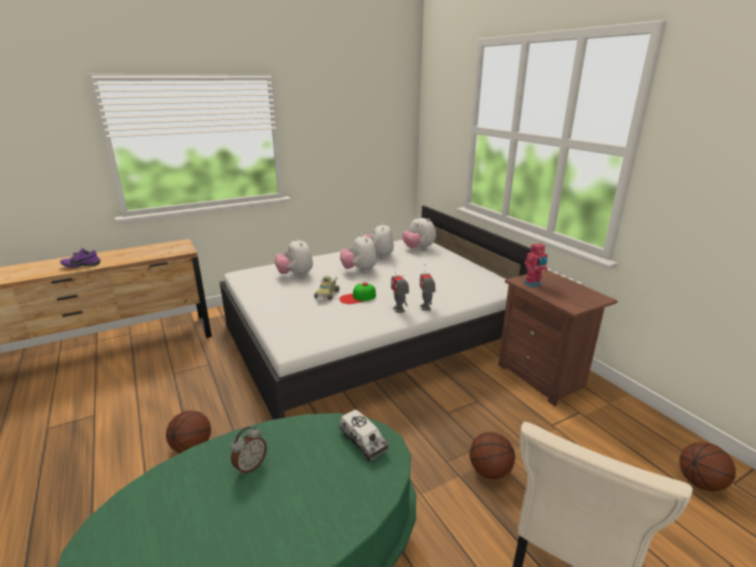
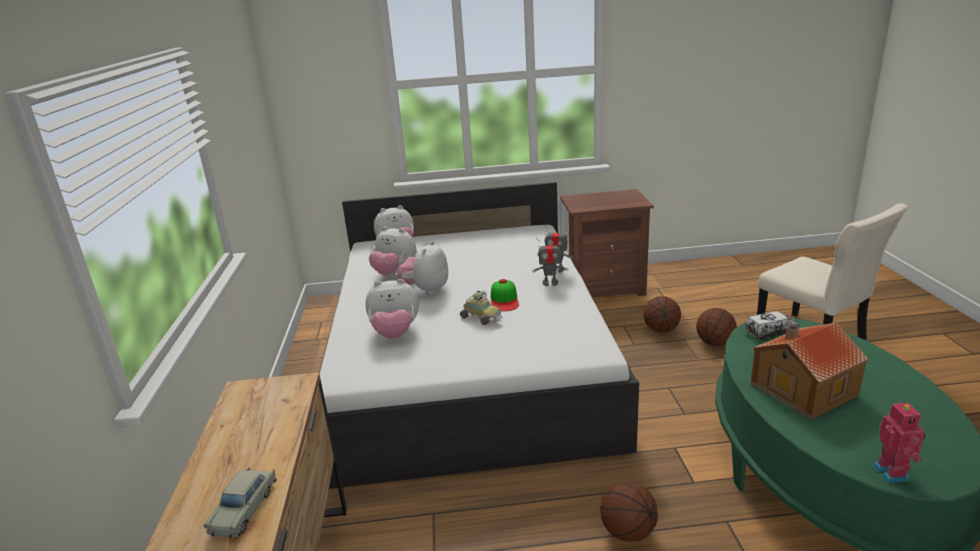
camera: 65 degrees left, 0 degrees up
purple shoe [60,248,100,268] -> beige toy car [204,467,277,538]
alarm clock [231,427,267,475] -> toy house [751,323,869,420]
plush toy [340,234,377,272] -> plush toy turned 105 degrees clockwise [397,241,448,295]
toy robot [523,243,548,287] -> toy robot moved to [873,400,925,483]
basketball [679,442,736,491] -> basketball moved to [643,296,681,333]

